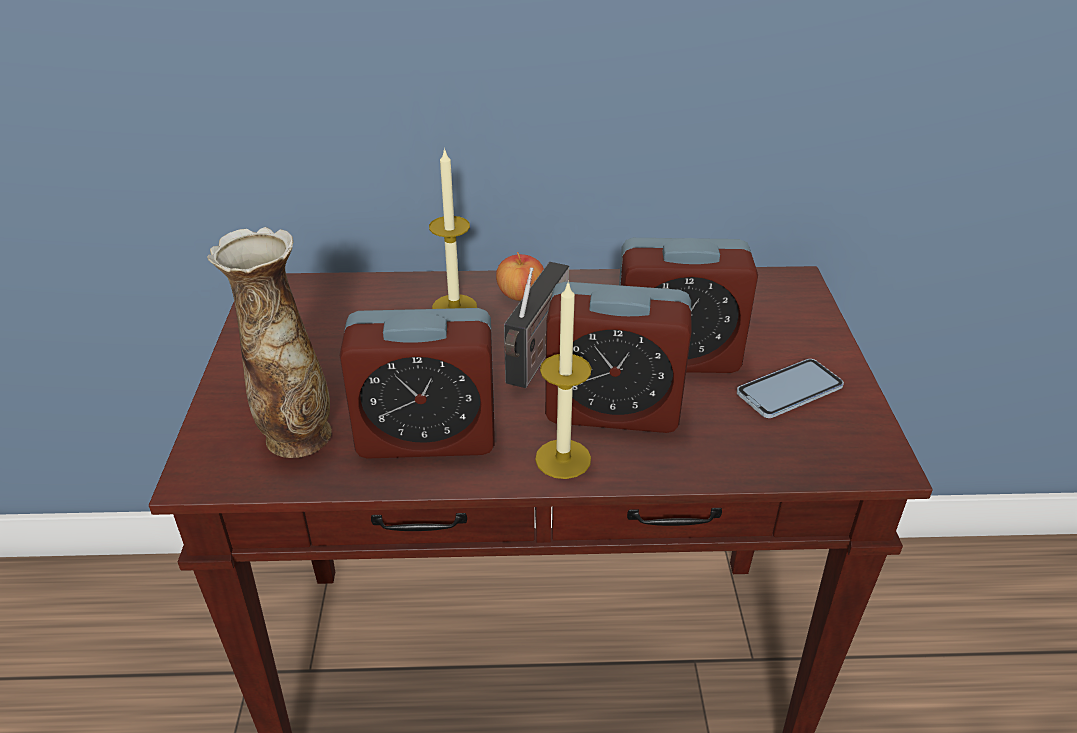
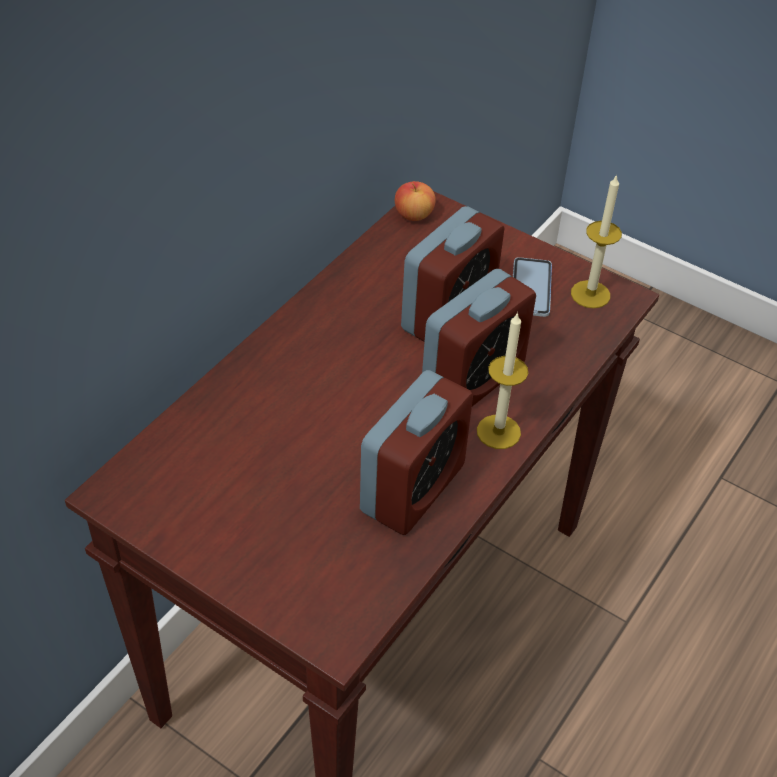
camera: 55 degrees left, 10 degrees up
vase [207,227,332,458] -> none
candle [429,148,477,309] -> candle moved to [571,174,622,308]
apple [496,252,544,301] -> apple moved to [395,181,436,221]
radio [504,262,569,388] -> none

